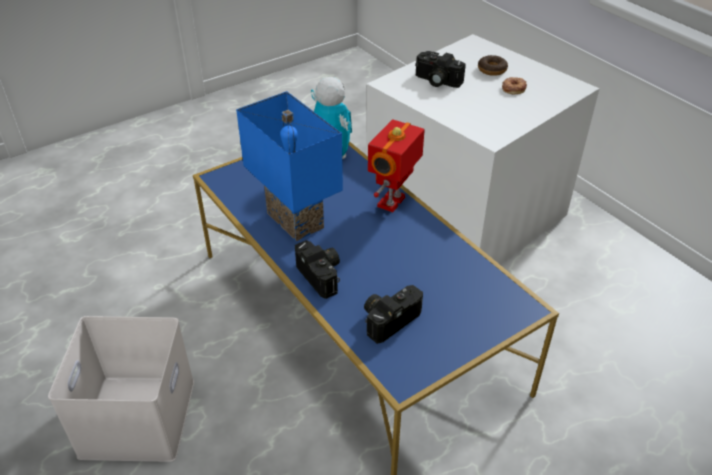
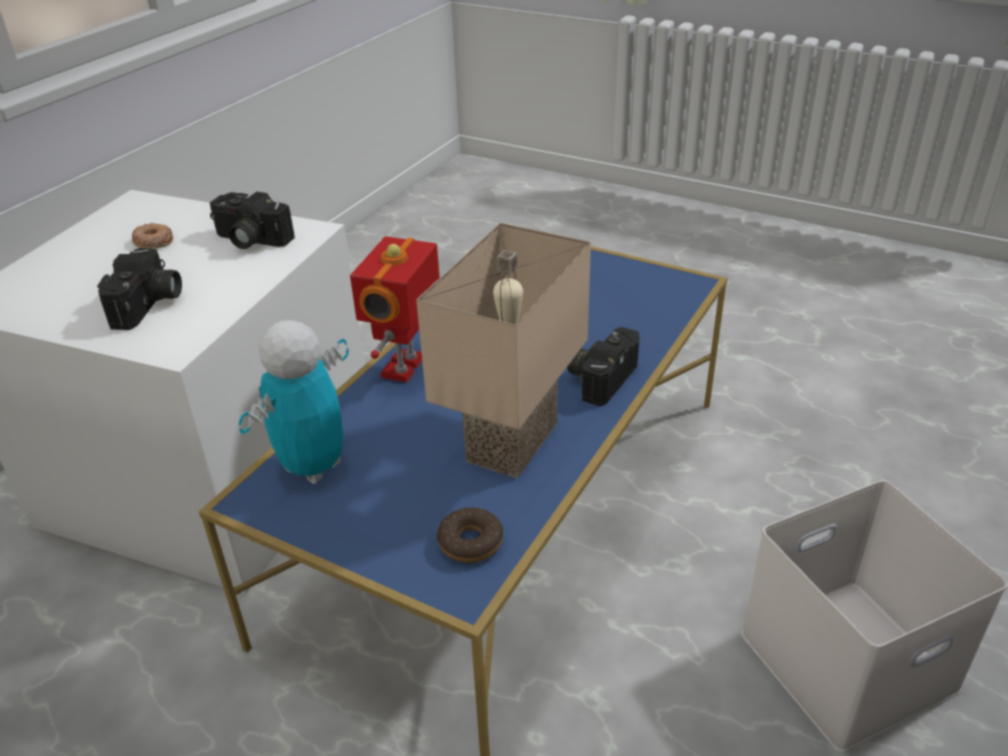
camera: 115 degrees left, 5 degrees down
blue table lamp [236,91,343,241] -> beige table lamp [416,223,591,479]
camera [364,285,423,344] -> camera moved to [210,192,295,249]
toy robot [368,119,425,212] -> toy robot turned 105 degrees clockwise [350,236,440,382]
donut [478,55,508,76] -> donut moved to [437,507,503,563]

